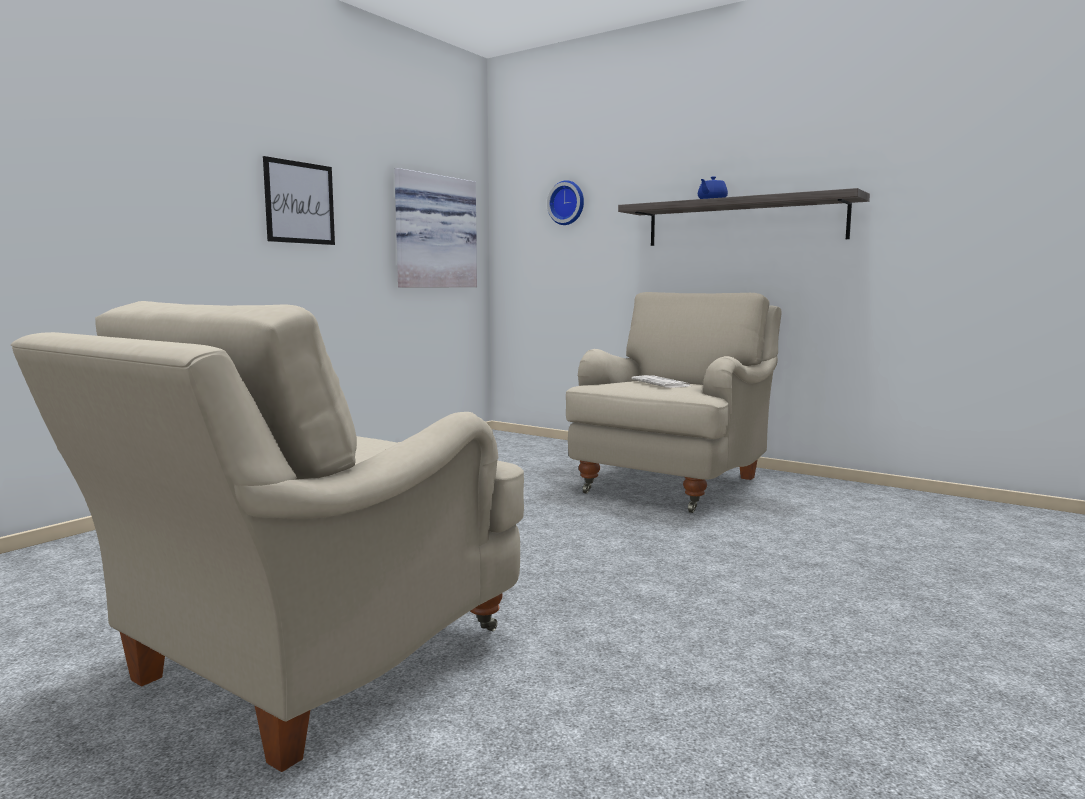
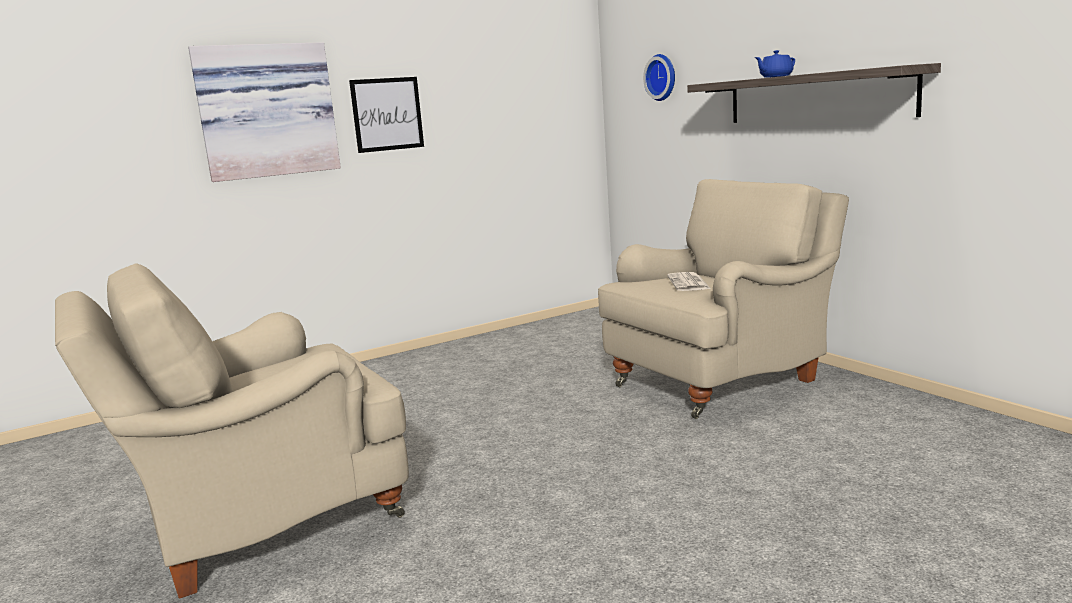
camera: 25 degrees right, 5 degrees up
picture [394,168,477,288] -> picture moved to [188,42,341,182]

